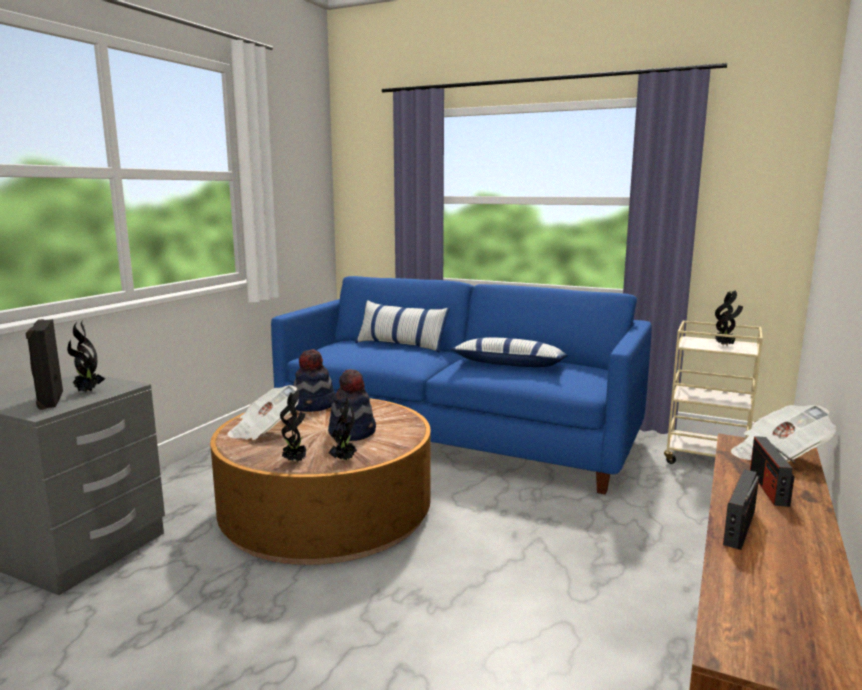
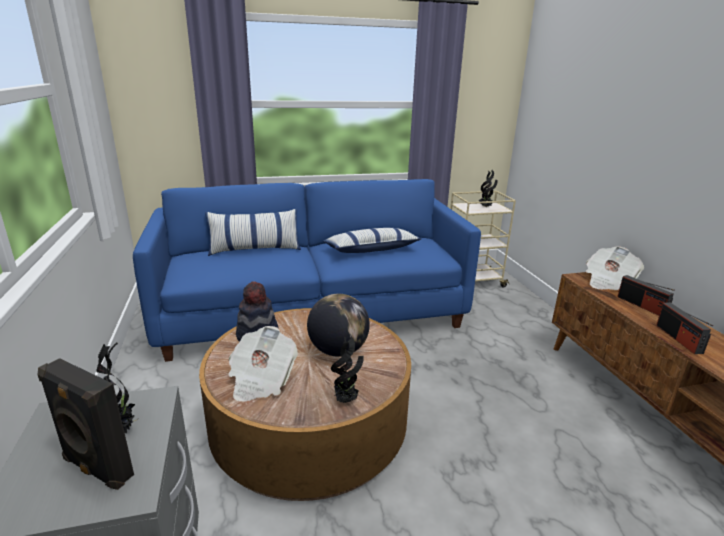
camera: 40 degrees left, 10 degrees up
hat [328,369,376,441] -> globe [307,294,370,357]
potted plant [328,389,357,460] -> none

